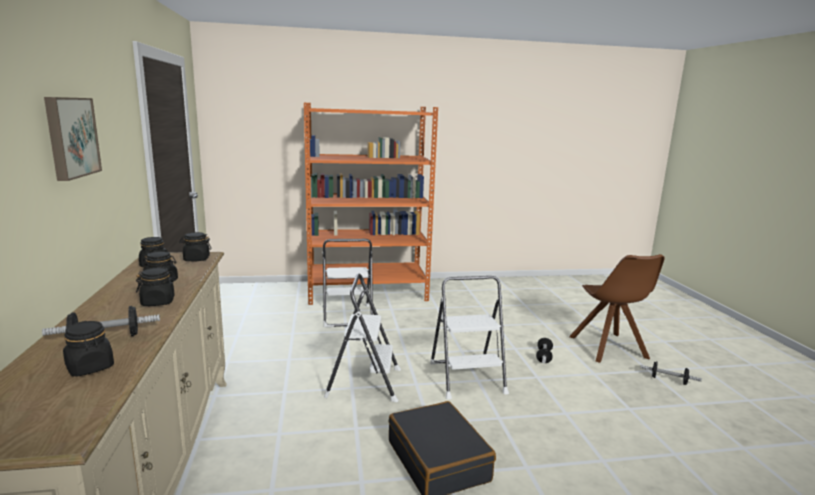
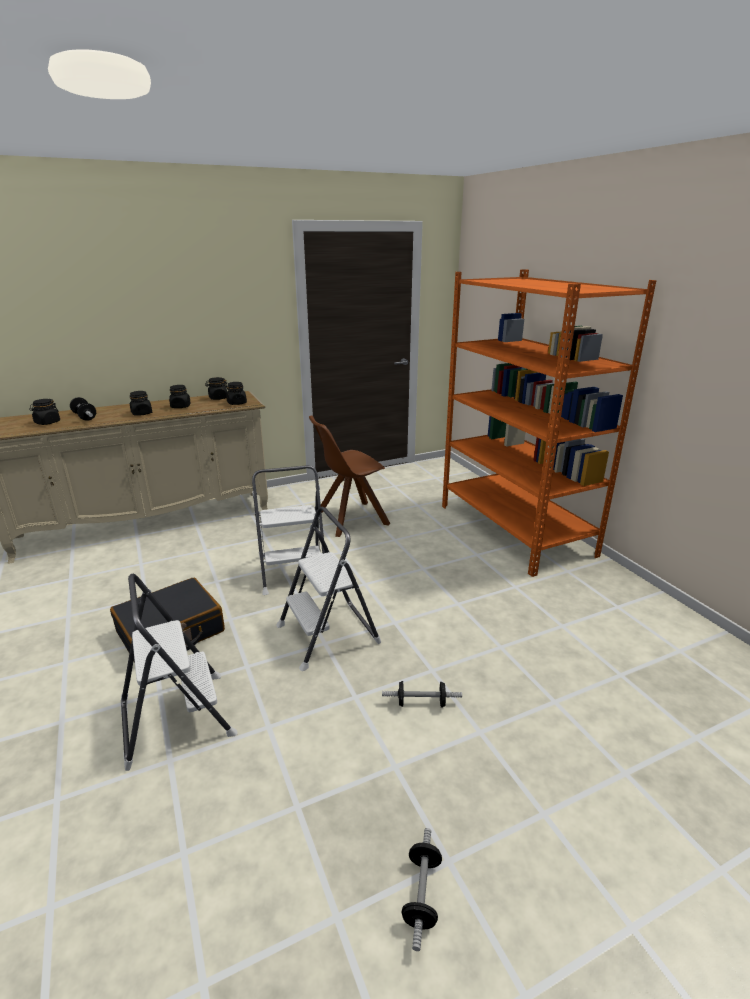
camera: 75 degrees right, 10 degrees up
picture [44,97,102,181] -> none
white step ladder [322,239,373,327] -> white step ladder moved to [121,574,238,771]
brown chair [570,254,665,363] -> brown chair moved to [309,415,390,537]

